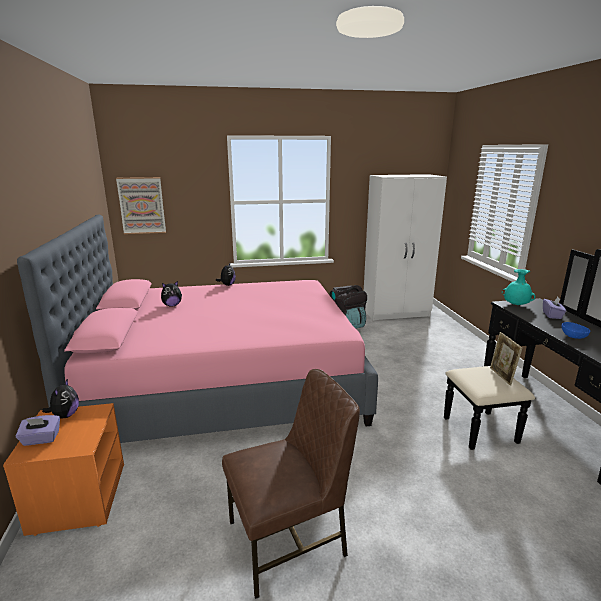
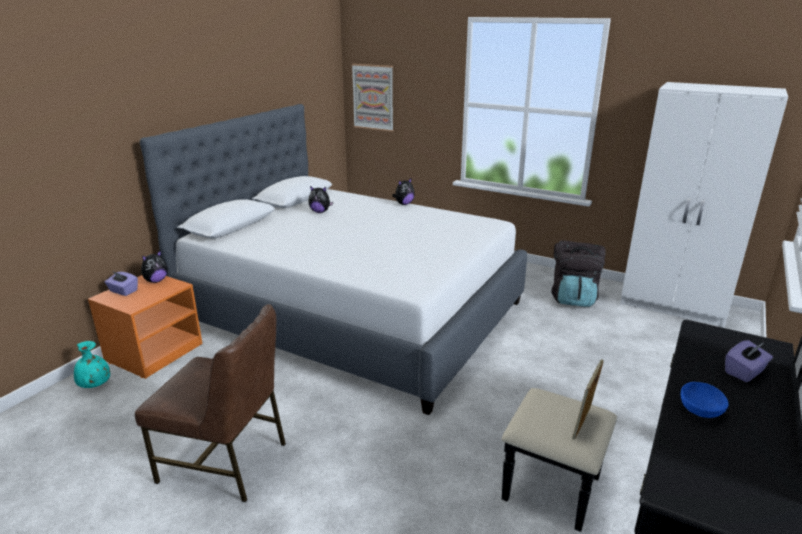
camera: 40 degrees right, 5 degrees up
pink bed [17,214,378,443] -> white bed [140,104,527,415]
turquoise vase [502,269,535,305] -> turquoise vase moved to [74,341,110,388]

